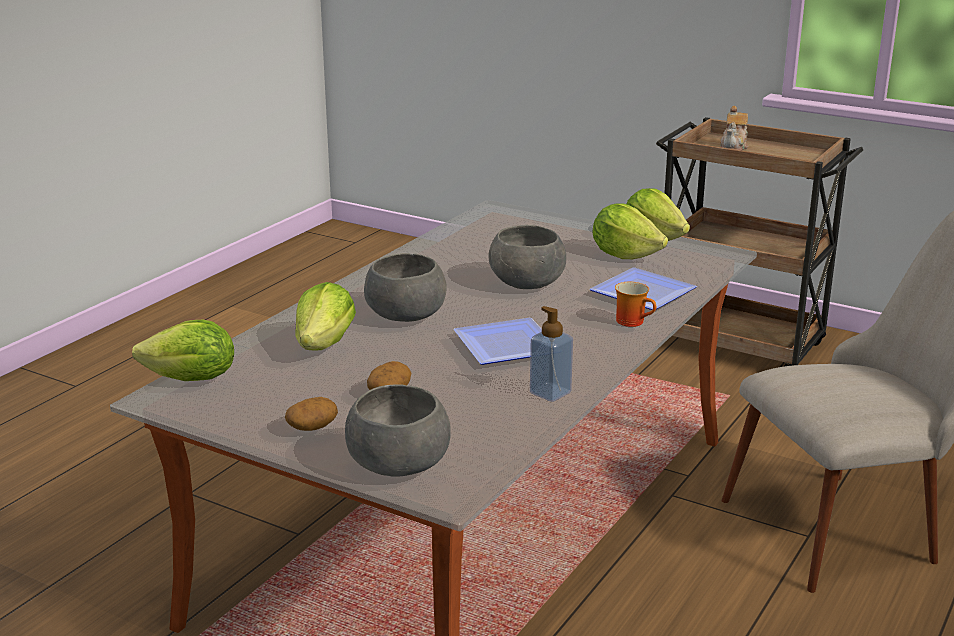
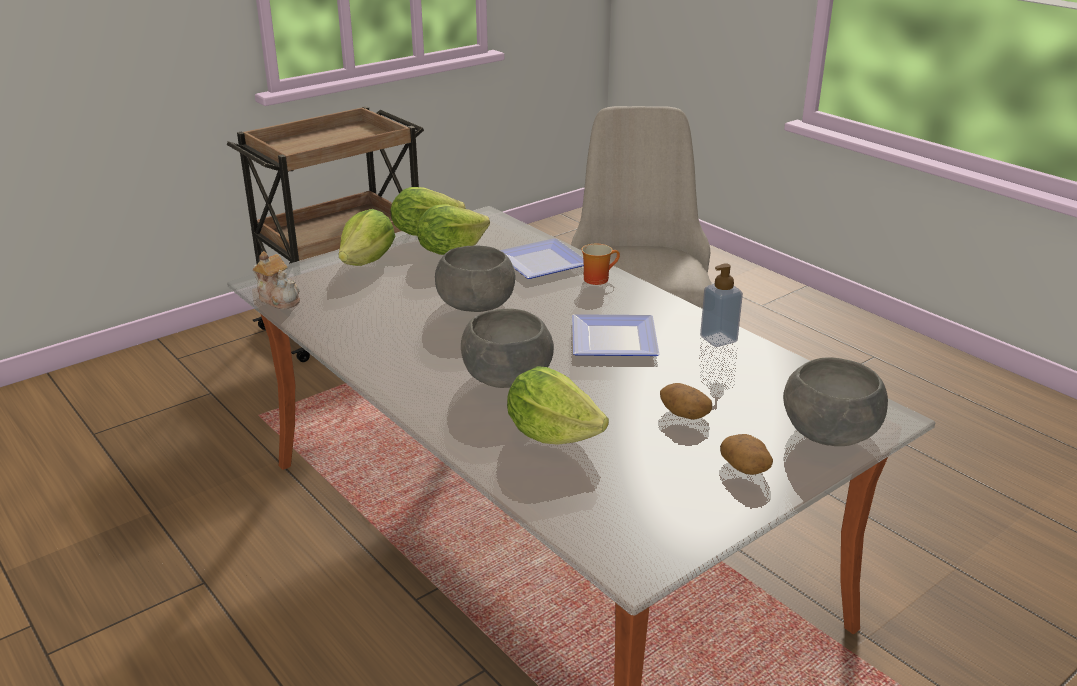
camera: 70 degrees left, 5 degrees up
lettuce [132,320,234,381] -> lettuce moved to [339,209,395,266]
teapot [720,106,748,151] -> teapot moved to [253,251,300,309]

